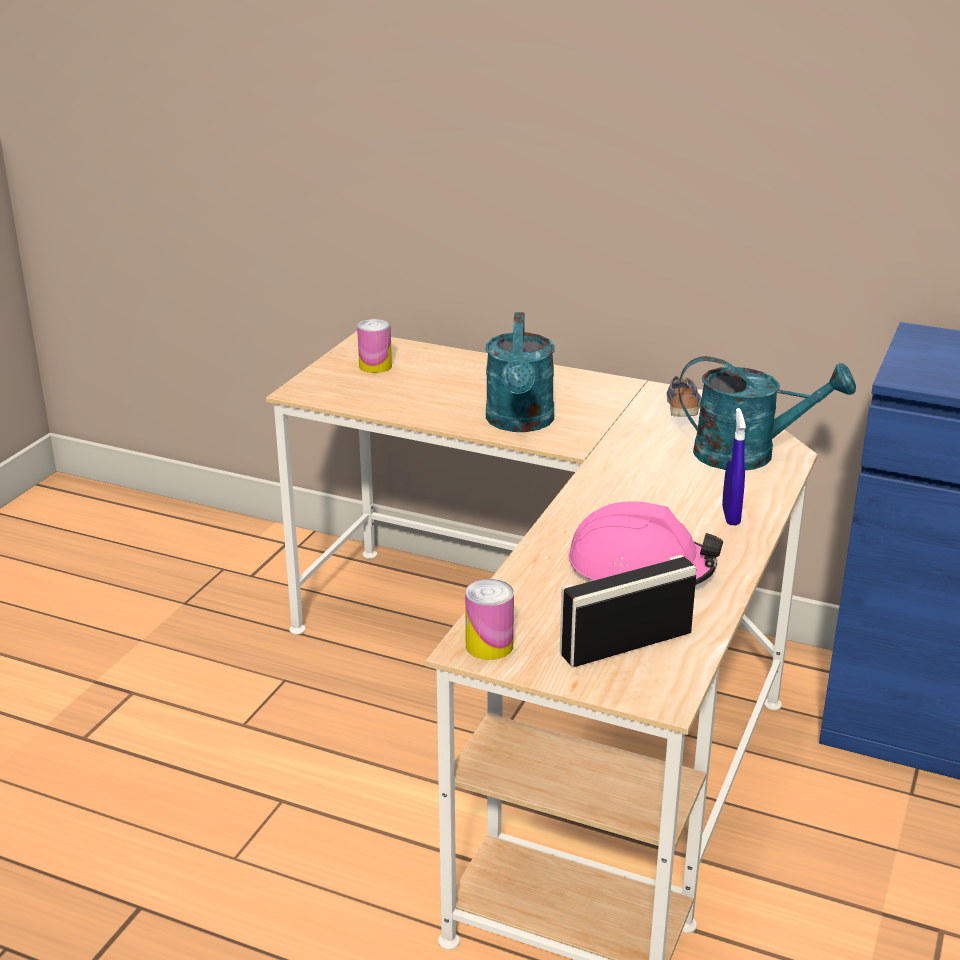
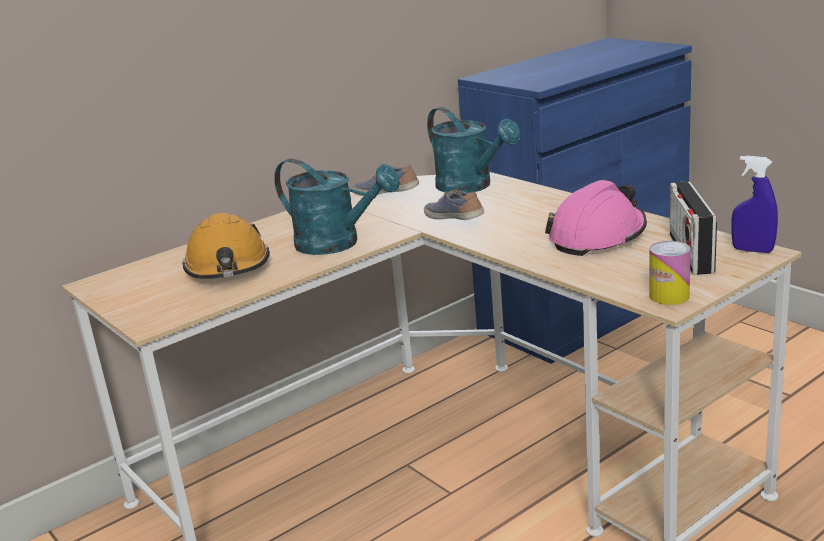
camera: 60 degrees left, 5 degrees down
can [357,319,392,373] -> none
turquoise watering can [678,356,856,470] -> turquoise watering can turned 105 degrees clockwise [427,107,520,193]
blue spray bottle [722,408,746,525] -> blue spray bottle moved to [731,156,778,253]
none -> orange hard hat [182,213,270,279]
none -> shoe [424,190,484,220]

